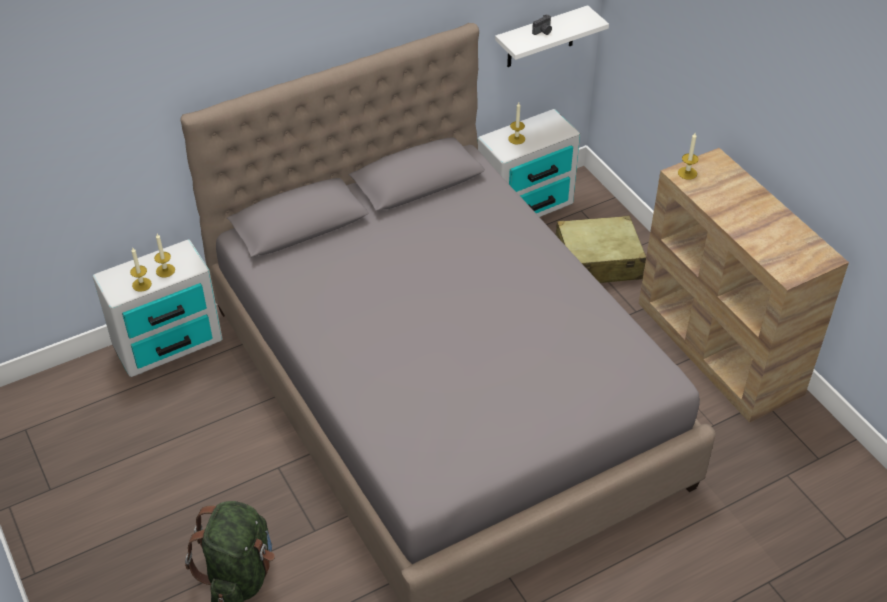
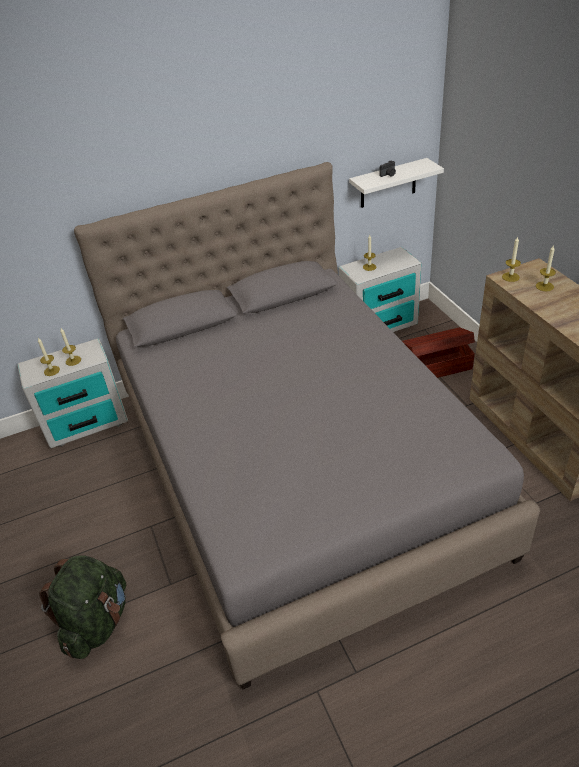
camera: 10 degrees right, 5 degrees down
beige suitcase [556,216,646,283] -> brown storage box [402,327,475,378]
none -> candle [536,246,556,291]

